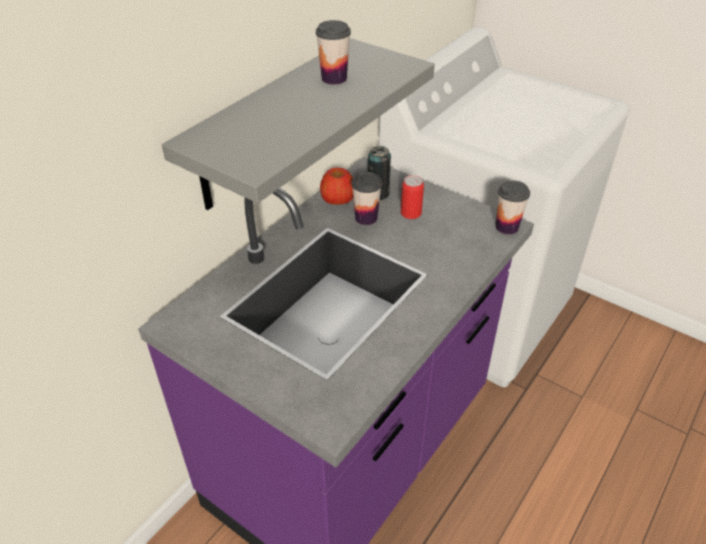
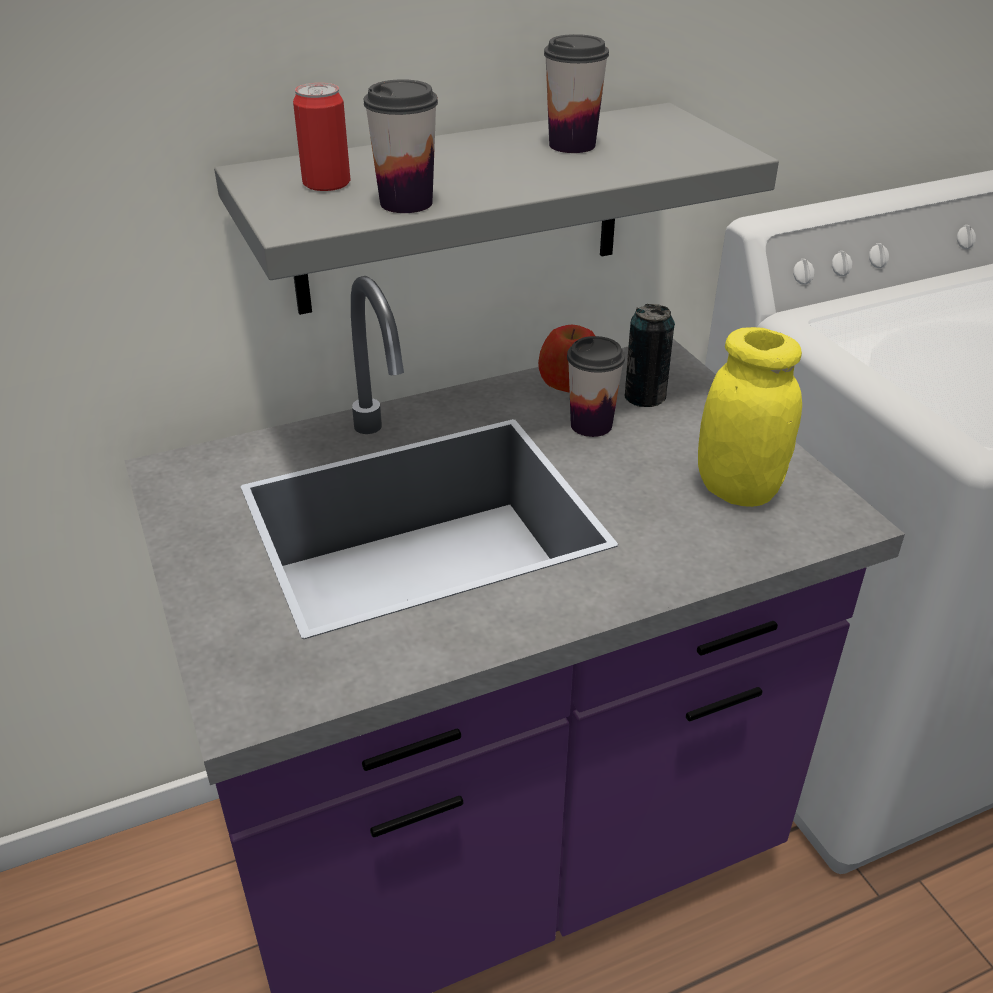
camera: 30 degrees right, 5 degrees down
can [401,175,424,219] -> can moved to [293,83,351,191]
cup [496,180,530,234] -> cup moved to [364,79,438,213]
none -> yellow jar [698,327,802,507]

